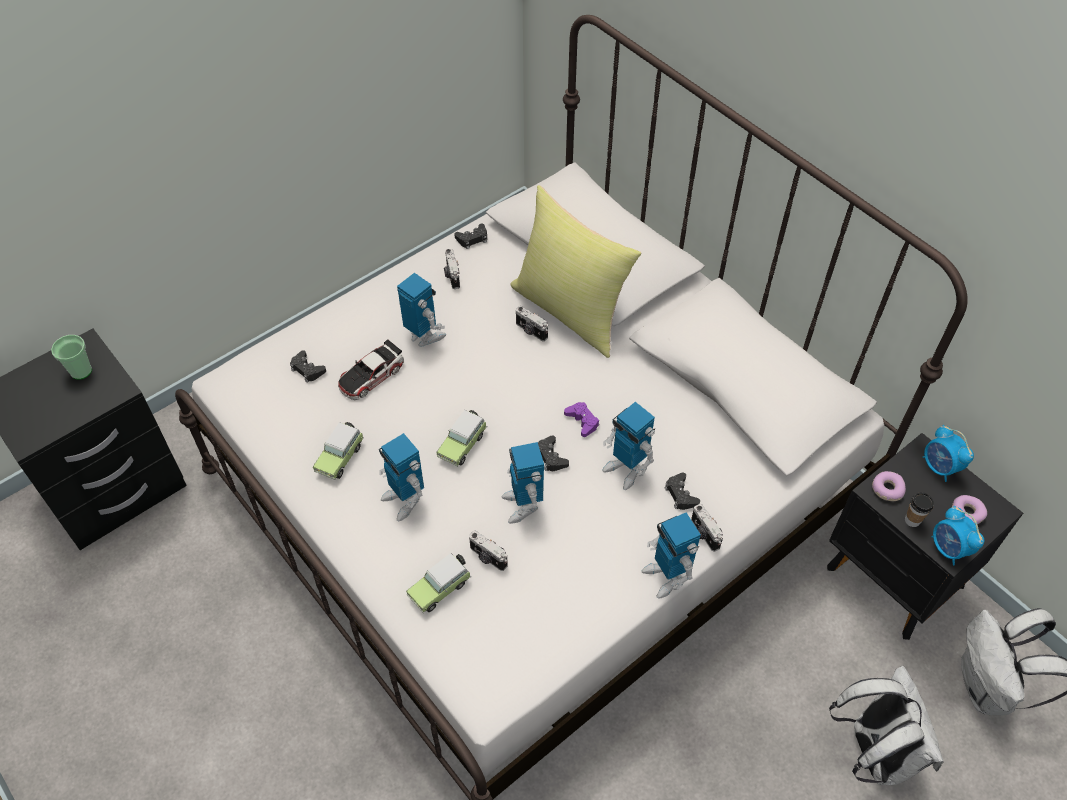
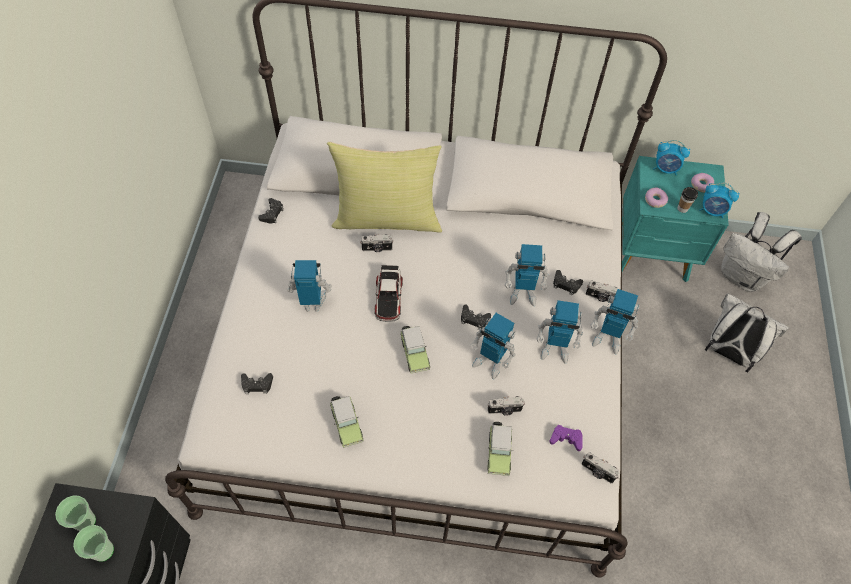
camera: 45 degrees left, 5 degrees up
toy car [338,339,404,400] -> toy car moved to [374,265,403,322]
toy robot [379,433,424,521] -> toy robot moved to [536,300,583,364]
camera [444,249,460,289] -> camera moved to [581,452,619,483]
purple game controller [564,402,599,437] -> purple game controller moved to [549,425,583,451]
black nightstand [827,433,1023,640] -> turquoise nightstand [622,156,729,282]
none -> cup [73,525,114,562]

